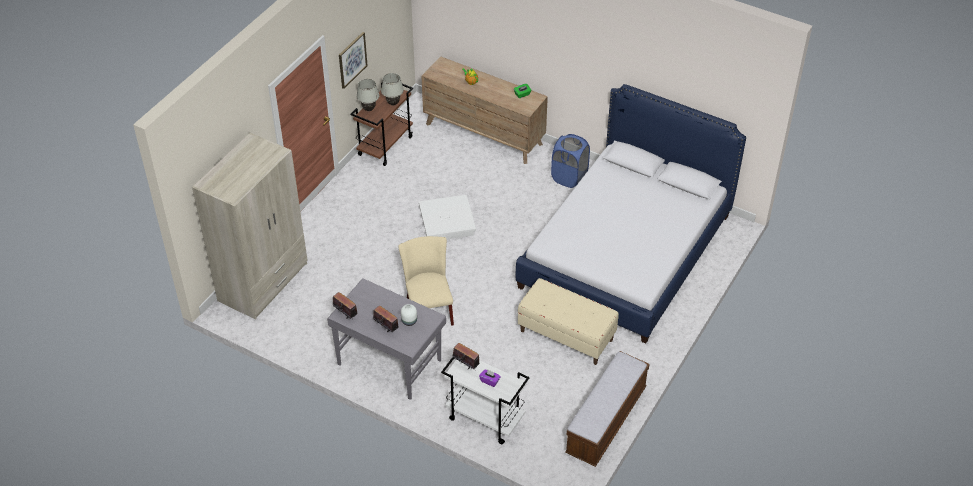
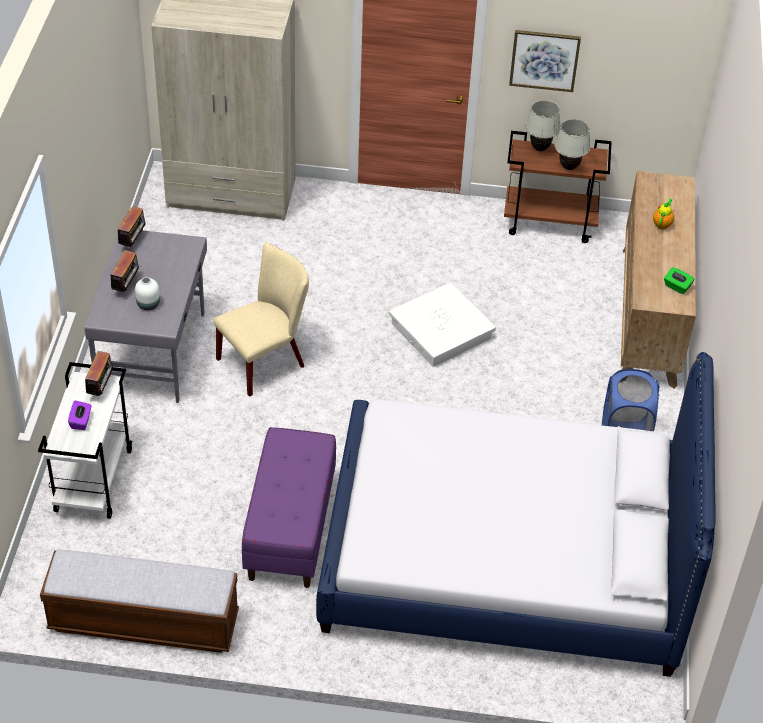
camera: 65 degrees right, 0 degrees up
beige bench [518,278,619,365] -> purple bench [242,427,336,588]

